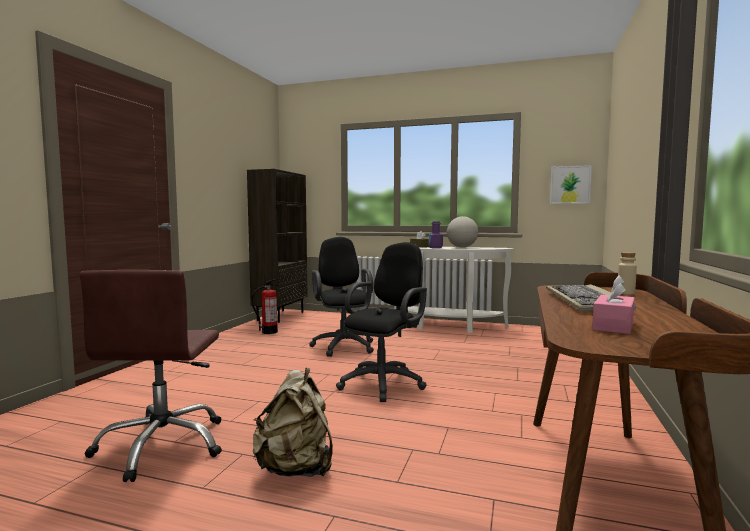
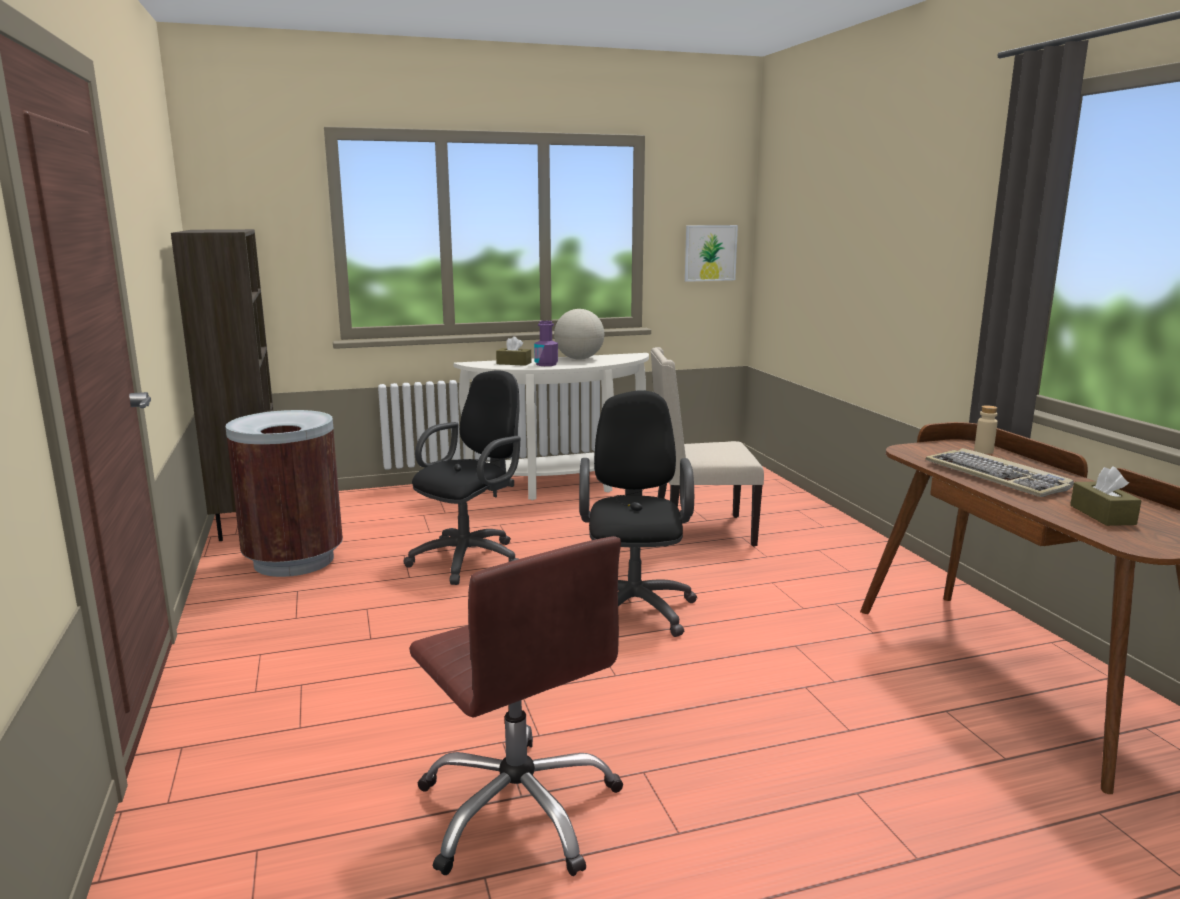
camera: 35 degrees left, 10 degrees up
fire extinguisher [251,278,279,334] -> brown trash can [225,410,343,577]
beige backpack [253,368,333,477] -> none
black office chair [309,237,374,357] -> black office chair turned 90 degrees clockwise [404,370,520,585]
pink tissue box [592,275,635,334] -> brown tissue box [1070,466,1142,526]
none -> beige chair [650,347,764,547]

